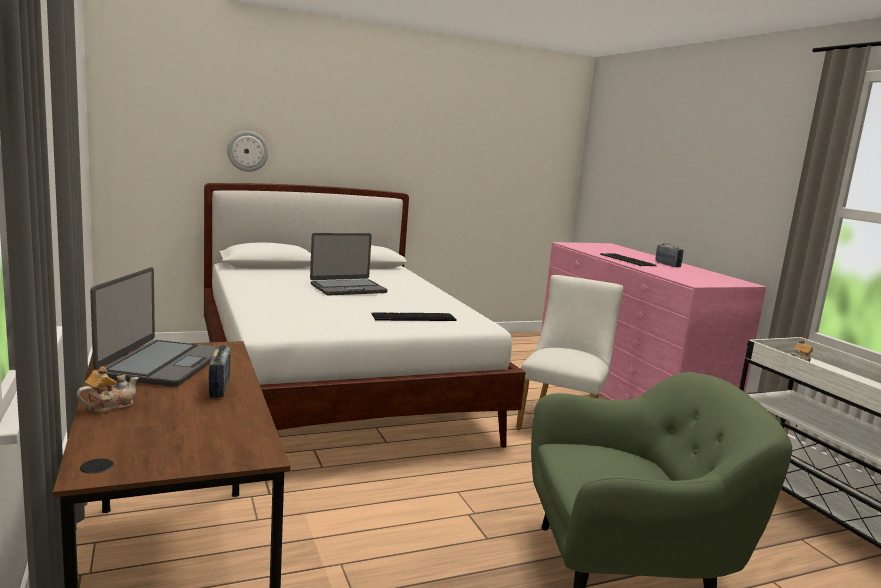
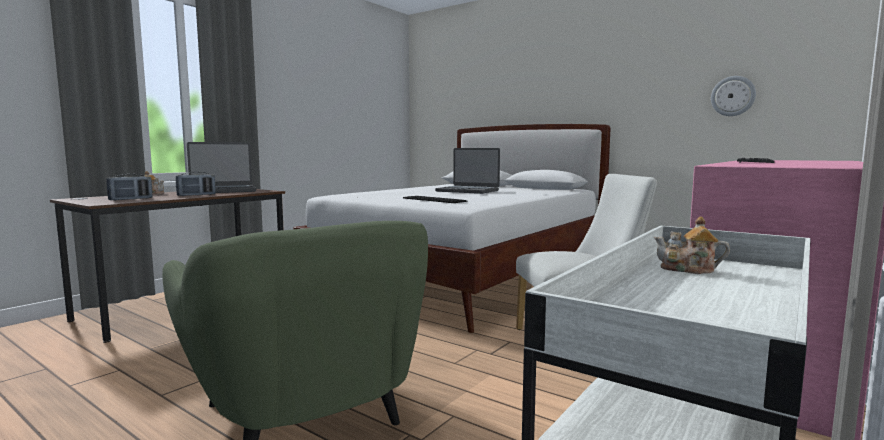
camera: 60 degrees right, 5 degrees down
wall clock [227,131,269,172] -> wall clock moved to [711,76,756,116]
radio [655,244,684,267] -> radio moved to [107,174,152,201]

